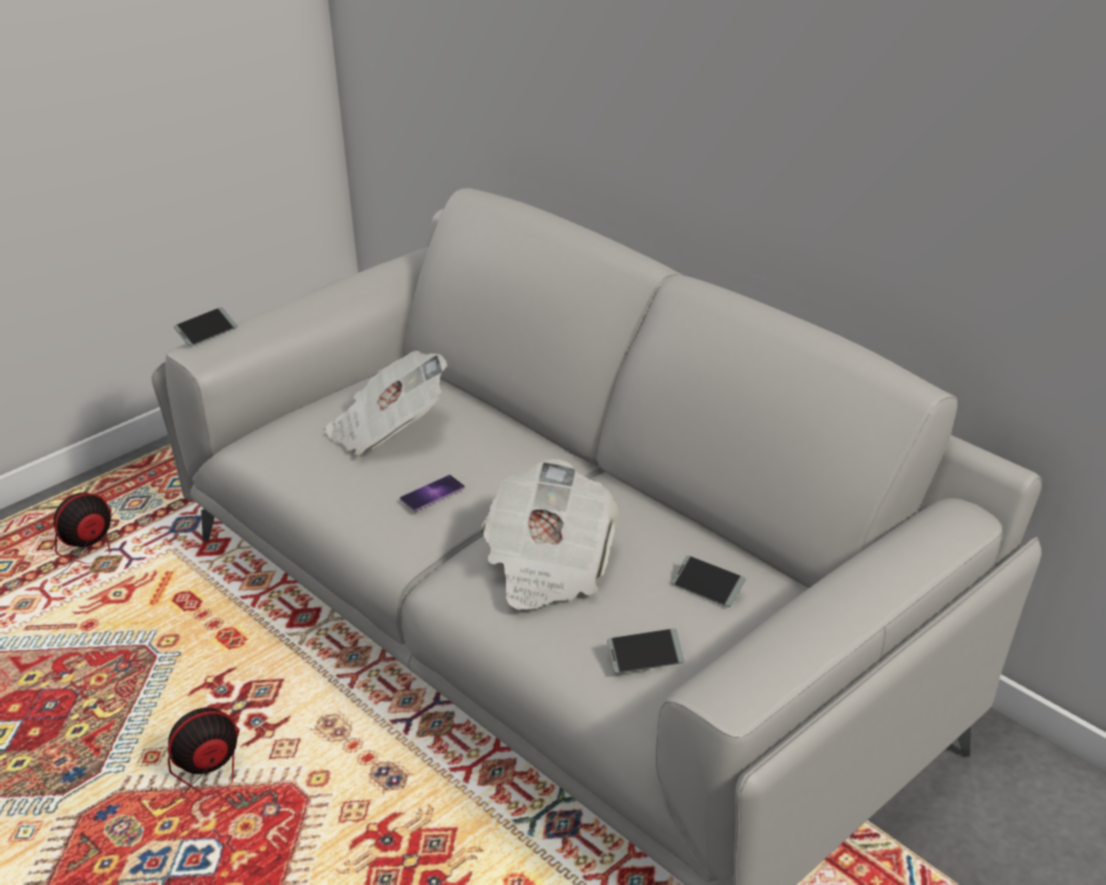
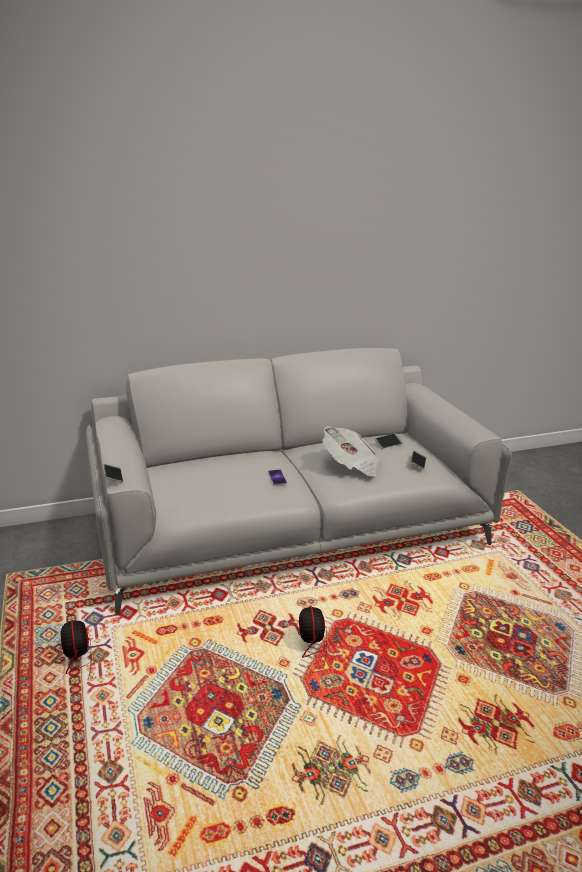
camera: 65 degrees left, 10 degrees down
newspaper [325,350,448,456] -> none

